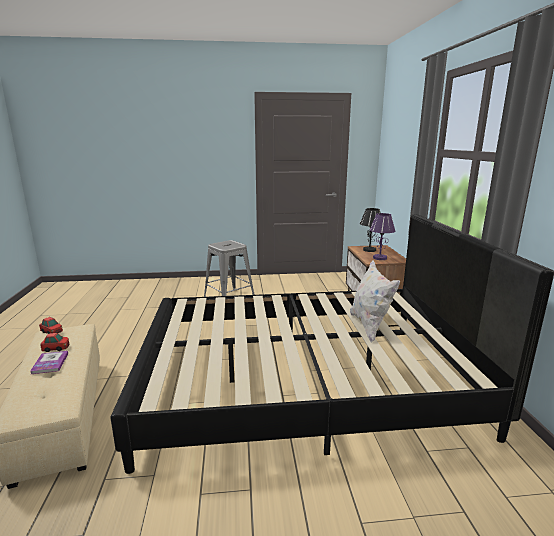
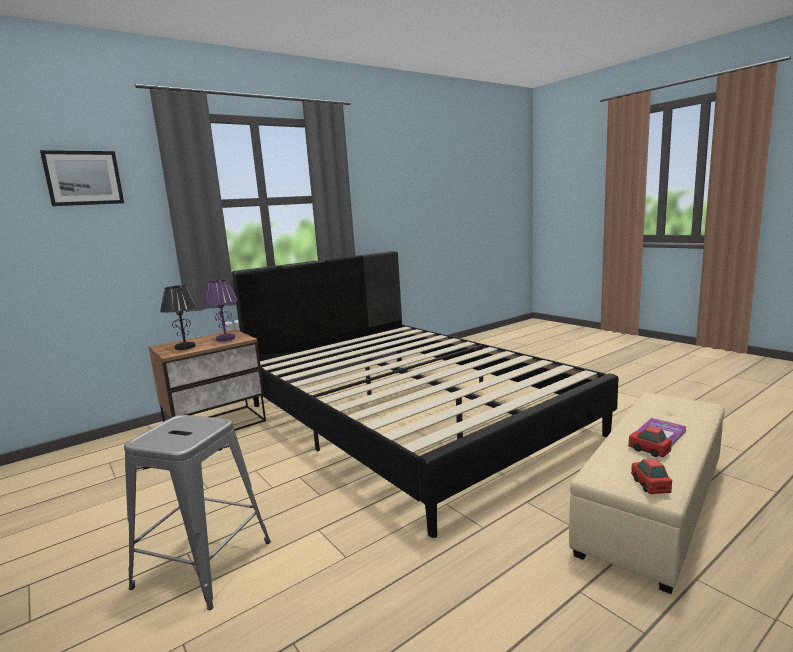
camera: 120 degrees left, 5 degrees down
white pillow [350,261,400,343] -> none
none -> picture [40,150,124,206]

